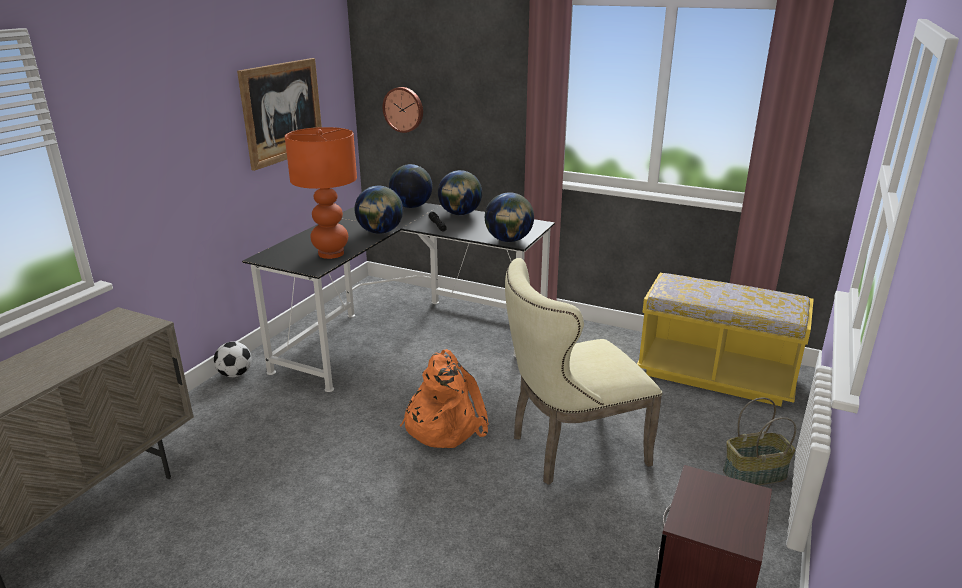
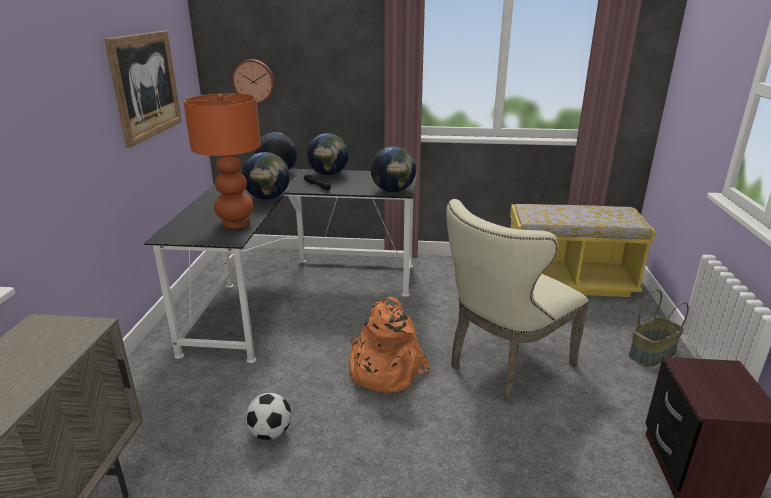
camera: 20 degrees left, 0 degrees up
football [214,341,252,377] -> football moved to [245,393,291,440]

